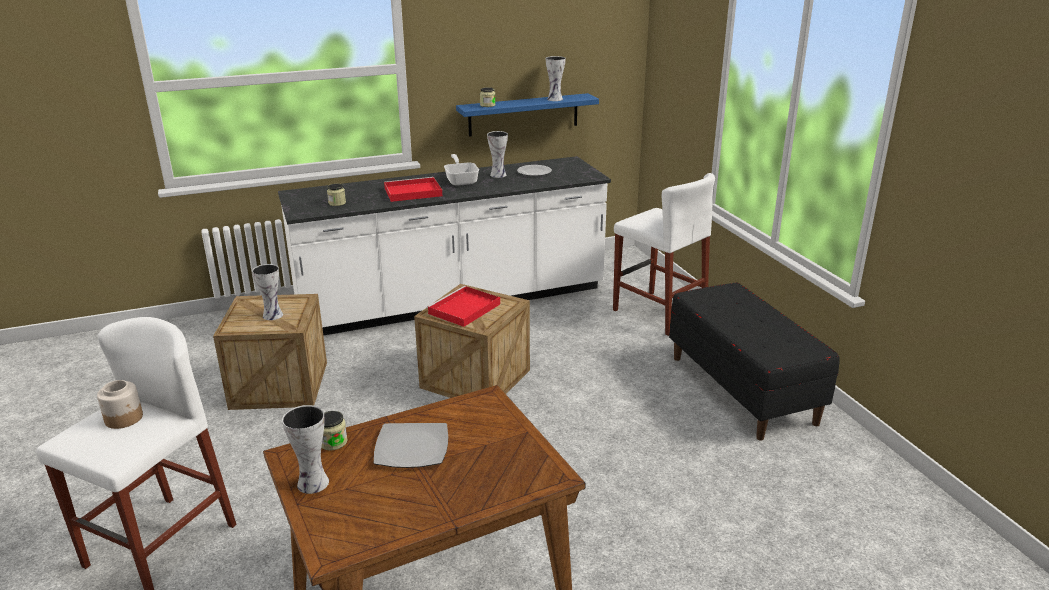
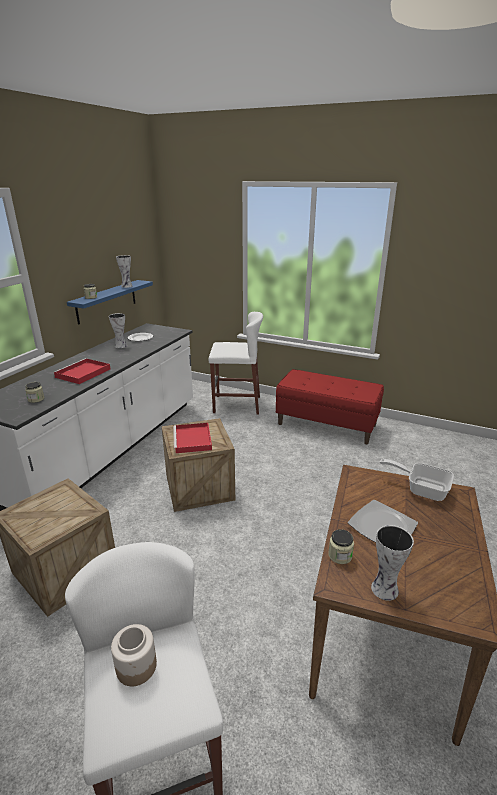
camera: 45 degrees left, 0 degrees up
vase [252,264,283,320] -> none
frying pan [444,154,479,186] -> frying pan moved to [380,459,454,501]
black bench [669,282,840,441] -> red bench [276,369,384,444]

